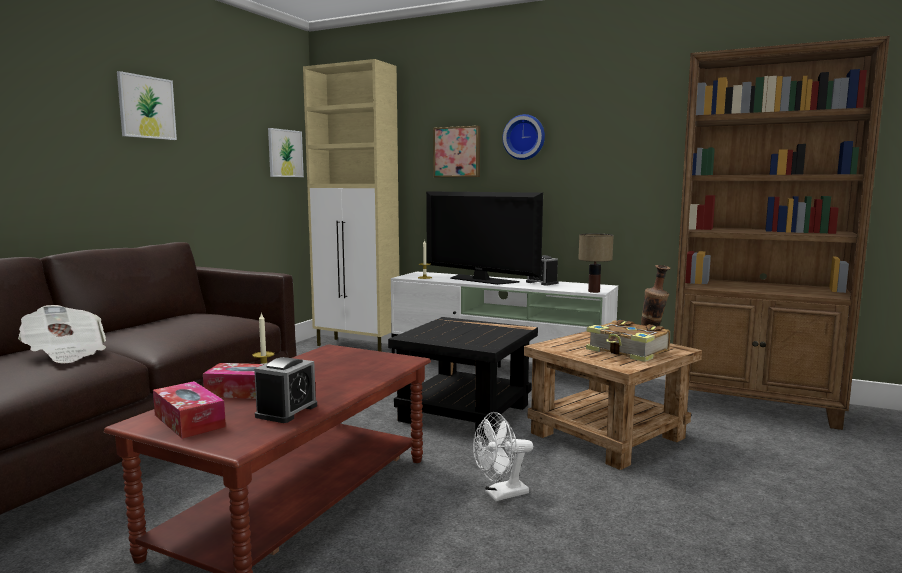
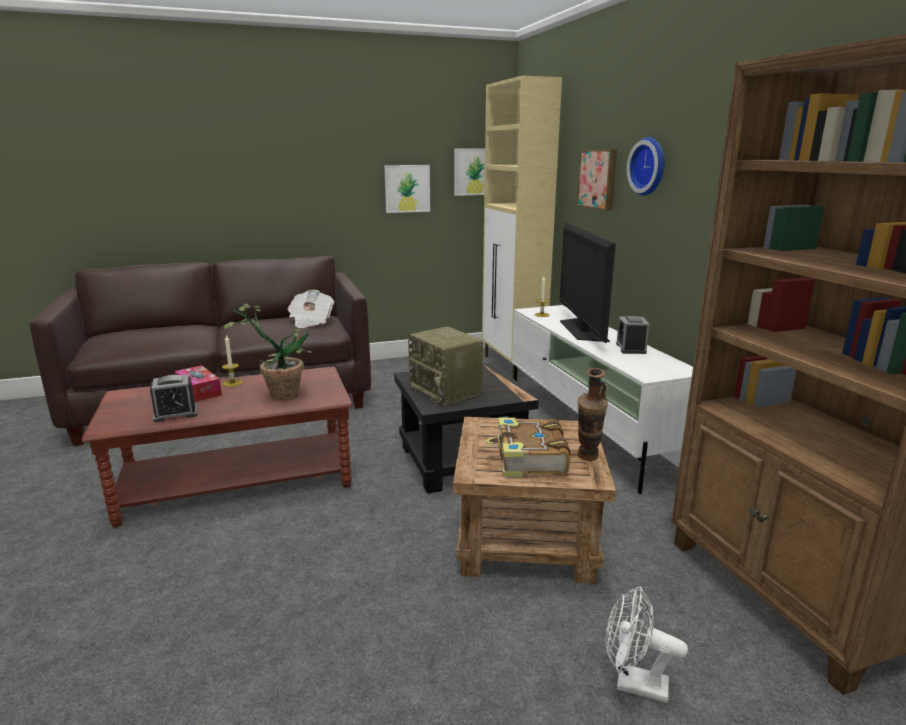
camera: 45 degrees right, 10 degrees up
newspaper [18,305,106,364] -> newspaper moved to [288,290,334,328]
picture [117,71,177,140] -> picture moved to [384,165,430,213]
tissue box [153,381,226,439] -> none
white fan [473,412,533,501] -> white fan moved to [605,586,688,703]
table lamp [579,234,614,293] -> none
none -> potted plant [224,303,311,400]
none -> radio [408,327,483,406]

